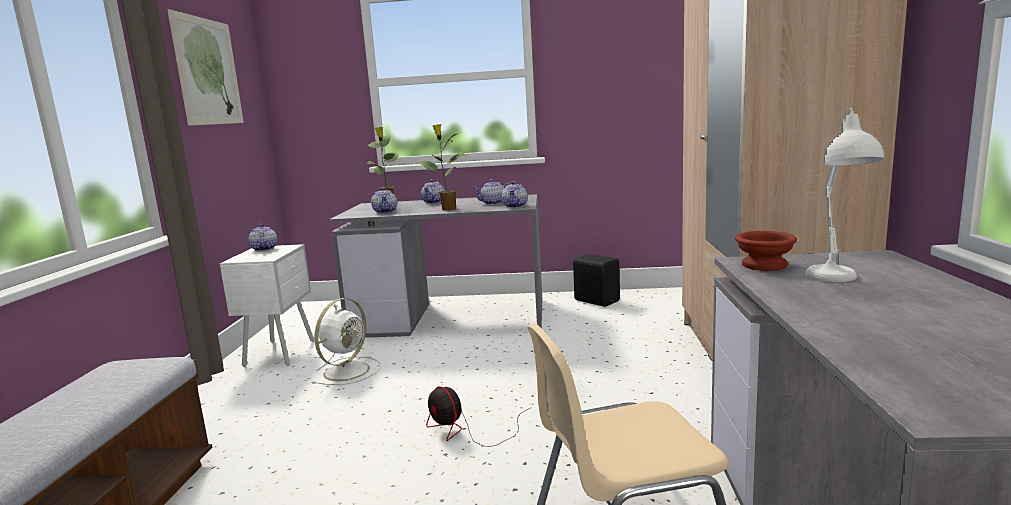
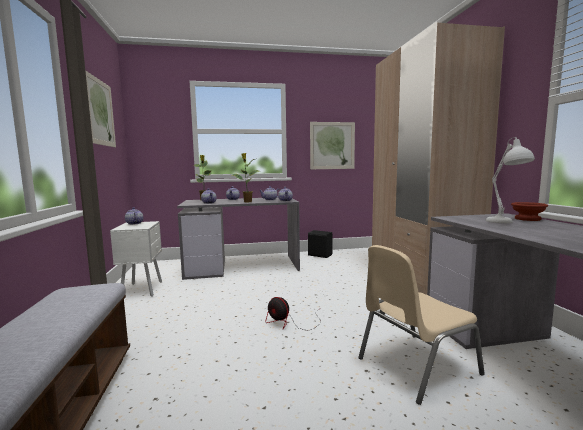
camera: 15 degrees left, 5 degrees down
white fan [311,298,381,385] -> none
brown bowl [735,231,797,271] -> brown bowl moved to [511,202,548,221]
none -> picture [310,122,355,169]

